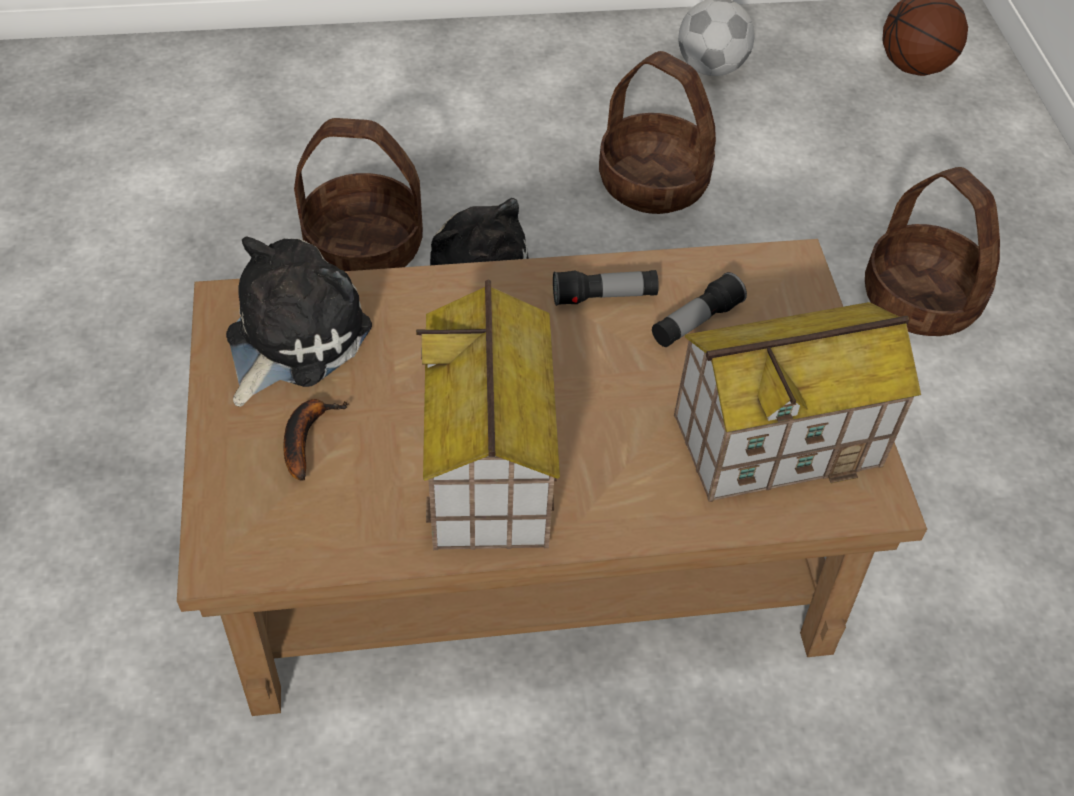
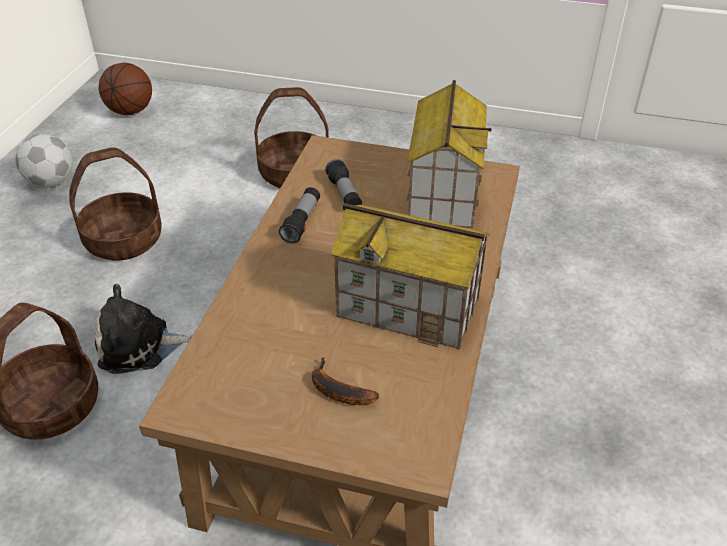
camera: 65 degrees left, 10 degrees down
plush toy [226,236,372,407] -> none

